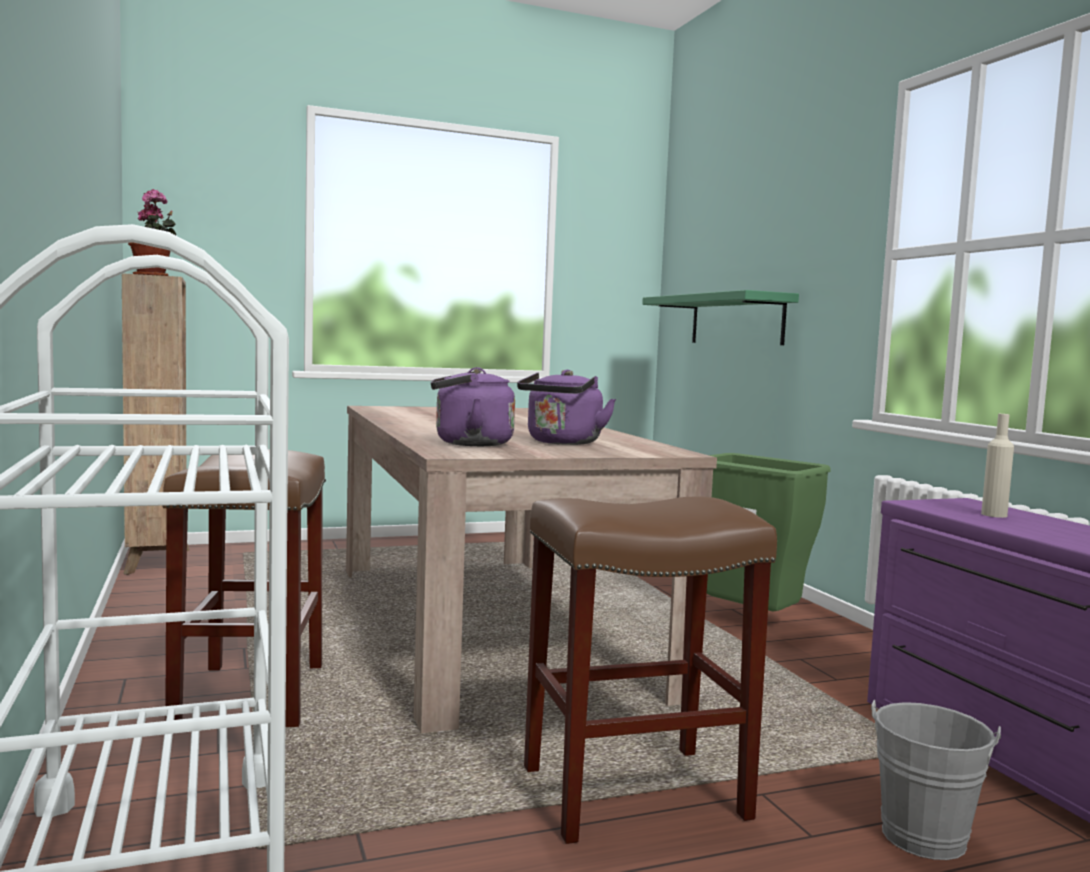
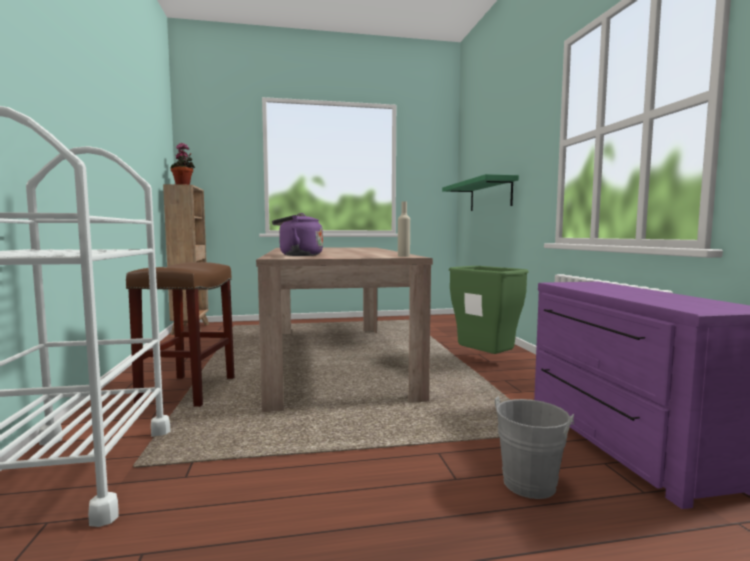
camera: 10 degrees right, 0 degrees up
purple kettle [517,370,616,445] -> none
brown stool [524,496,777,844] -> none
beige bottle [981,414,1014,518] -> beige bottle moved to [398,202,410,257]

